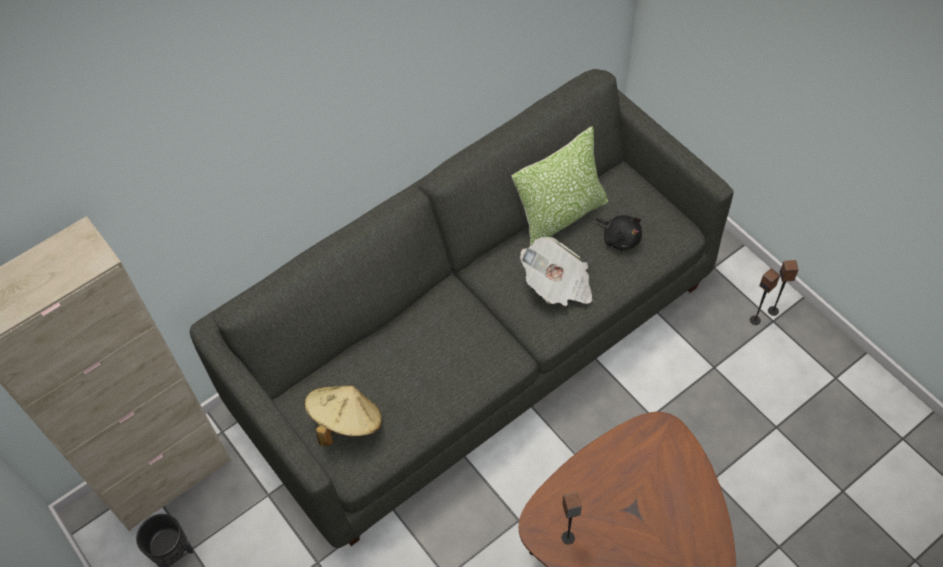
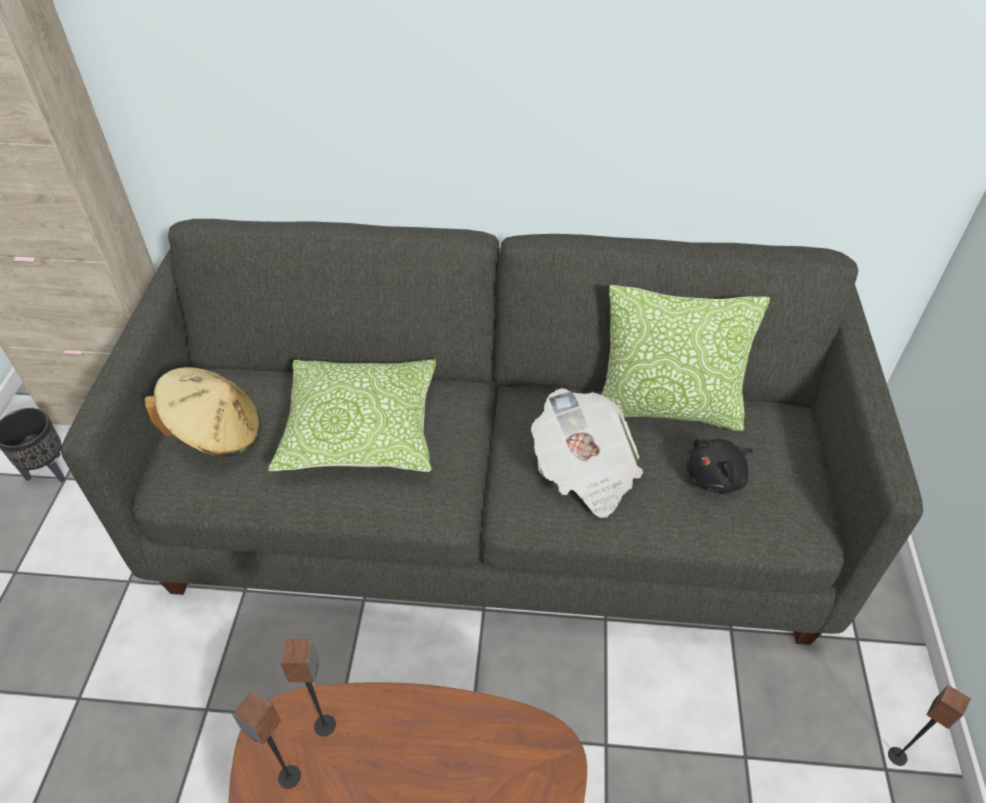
camera: 40 degrees right, 10 degrees down
black plush toy [596,215,642,251] -> black plush toy turned 60 degrees clockwise [686,438,753,494]
speaker [750,268,780,325] -> speaker moved to [281,639,336,736]
none -> pillow [268,359,436,472]

